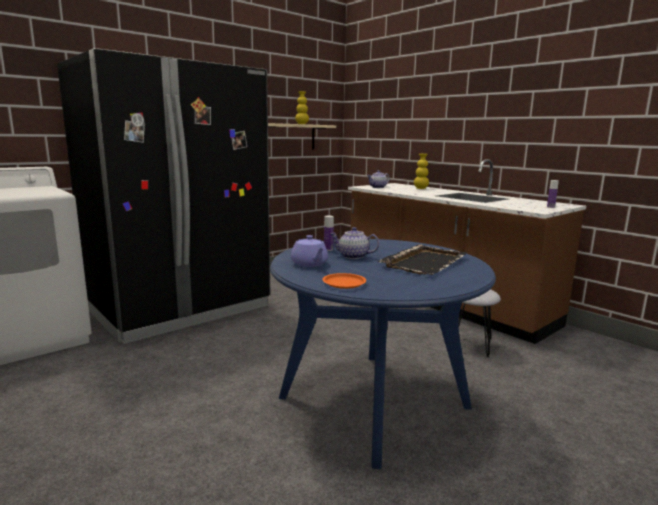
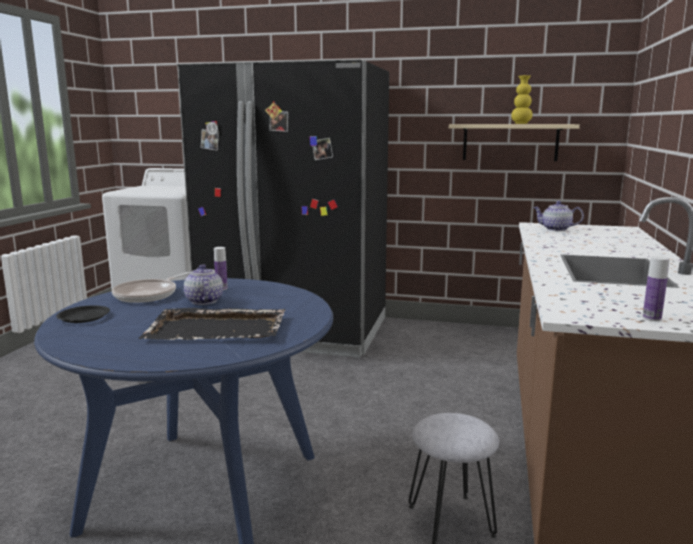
camera: 55 degrees right, 0 degrees up
purple teapot [291,235,328,267] -> frying pan [112,272,190,303]
orange plate [322,273,366,289] -> black plate [56,305,110,323]
yellow vase [414,154,429,189] -> none

